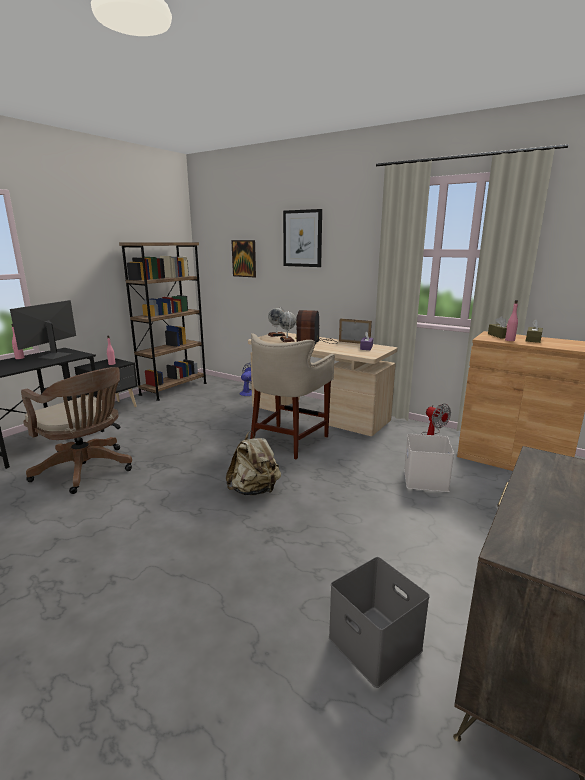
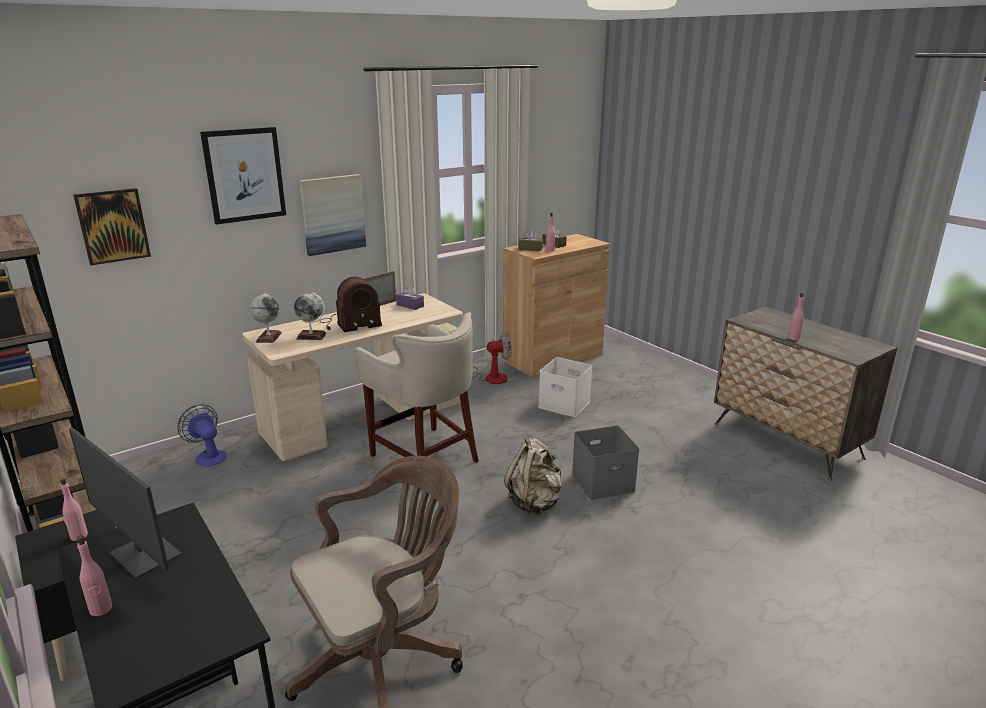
camera: 70 degrees left, 5 degrees up
radio [295,310,338,345] -> radio turned 60 degrees counterclockwise [321,277,382,332]
grey storage box [329,557,430,688] -> grey storage box moved to [572,426,639,500]
none -> picture [299,174,366,256]
none -> pink bottle [788,293,804,340]

